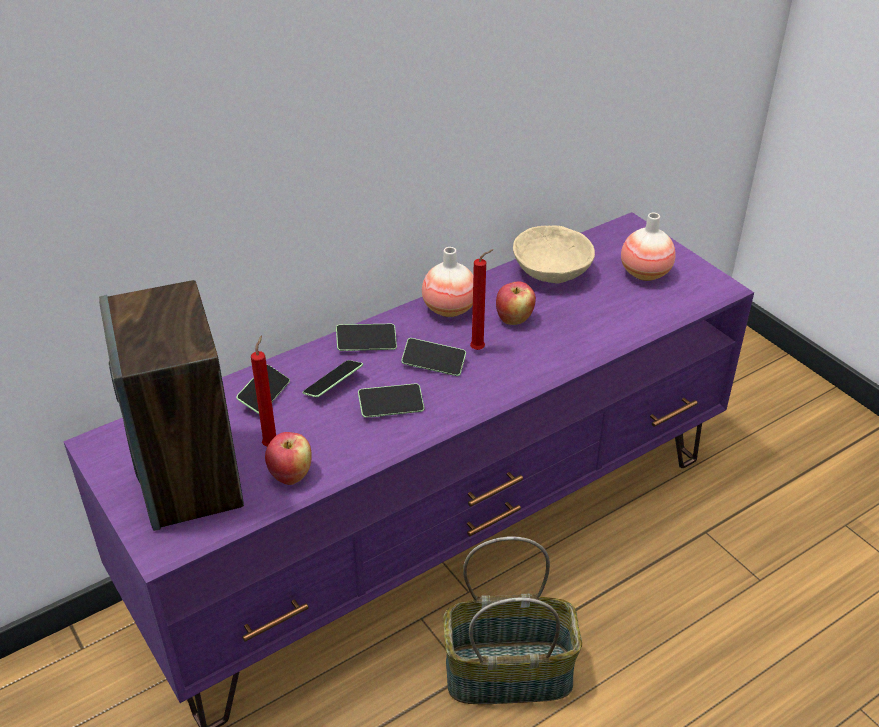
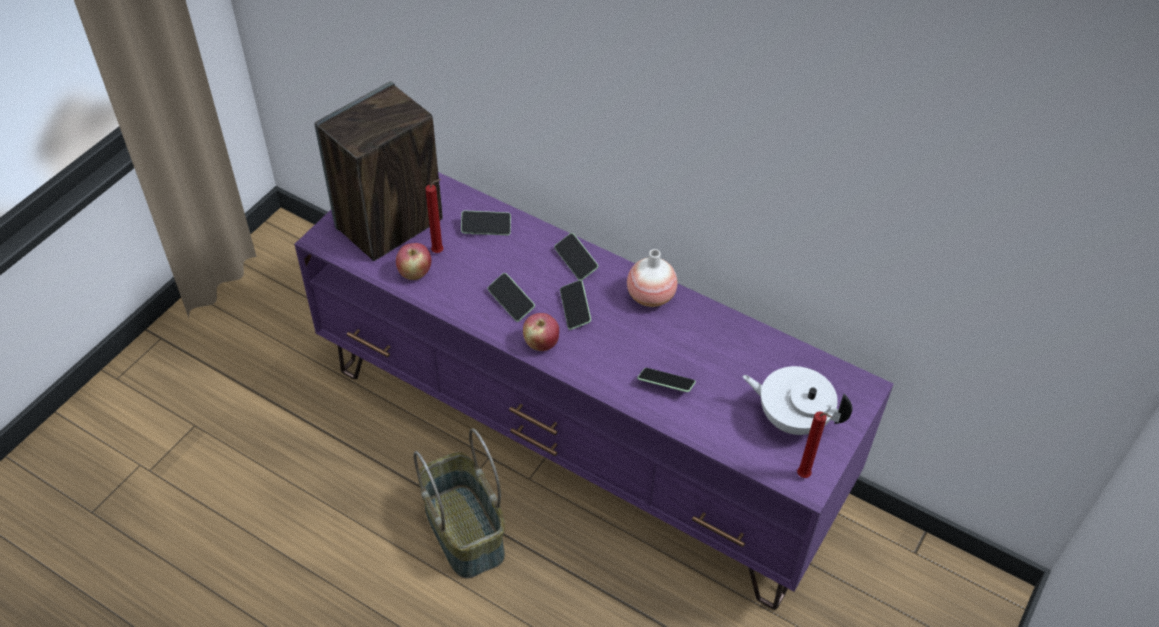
camera: 65 degrees right, 10 degrees up
phone [302,360,363,398] -> phone moved to [637,368,696,392]
red candle [470,249,493,350] -> red candle moved to [797,411,832,478]
apple [496,282,536,325] -> apple moved to [523,313,559,351]
beige bowl [513,225,595,284] -> none
vase [621,213,676,281] -> white teapot [743,366,852,435]

